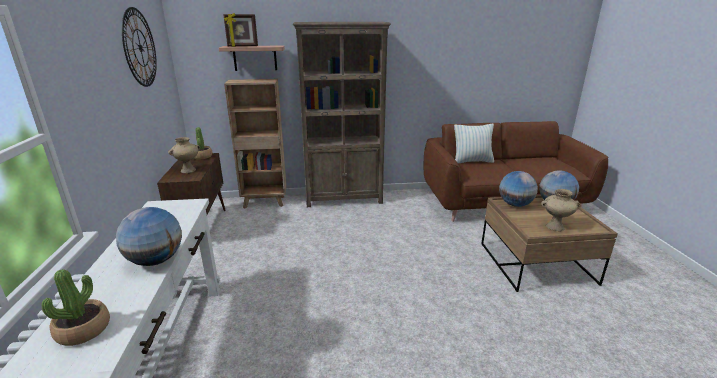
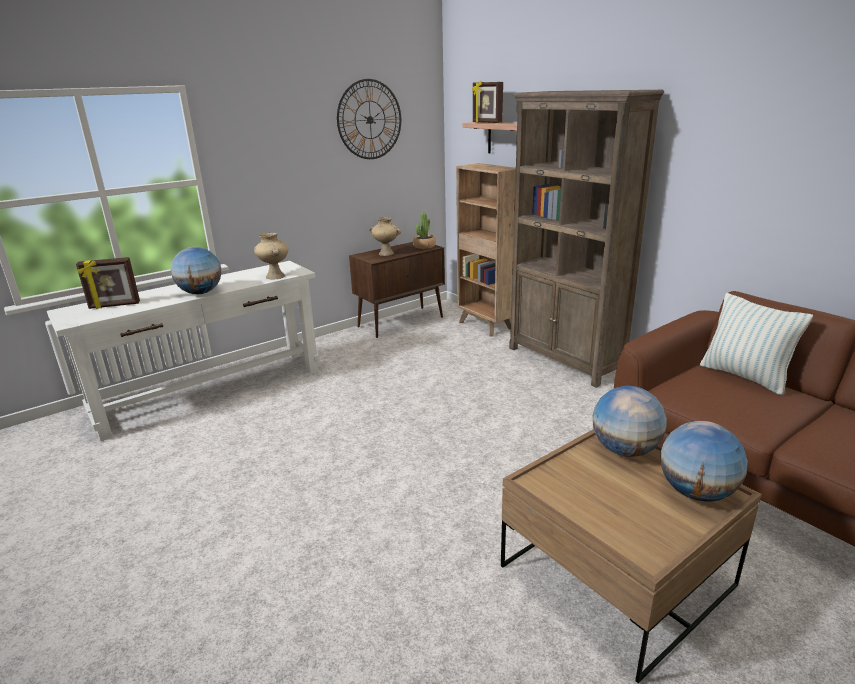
camera: 60 degrees right, 0 degrees up
potted plant [42,269,110,346] -> picture frame [76,257,140,309]
beige vase [541,189,580,231] -> beige vase moved to [254,233,288,280]

